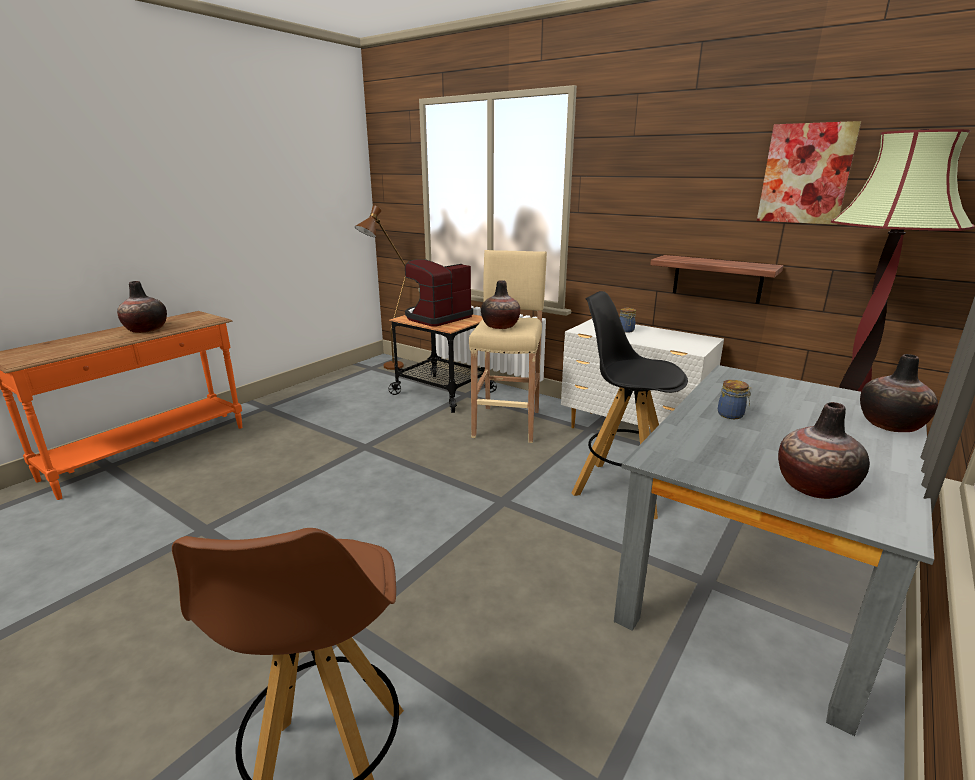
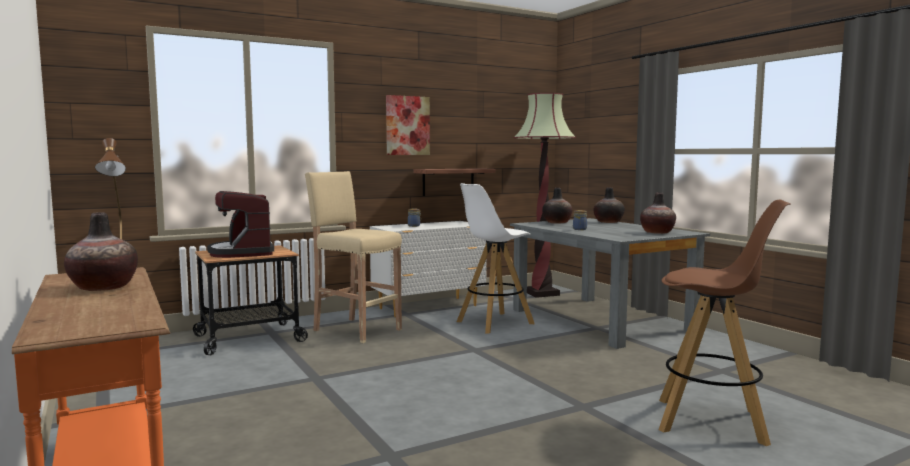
camera: 65 degrees left, 15 degrees down
vase [481,280,520,329] -> vase moved to [542,188,572,224]
black stool [572,291,688,519] -> white stool [457,183,535,334]
picture [757,121,861,225] -> picture moved to [386,95,430,155]

